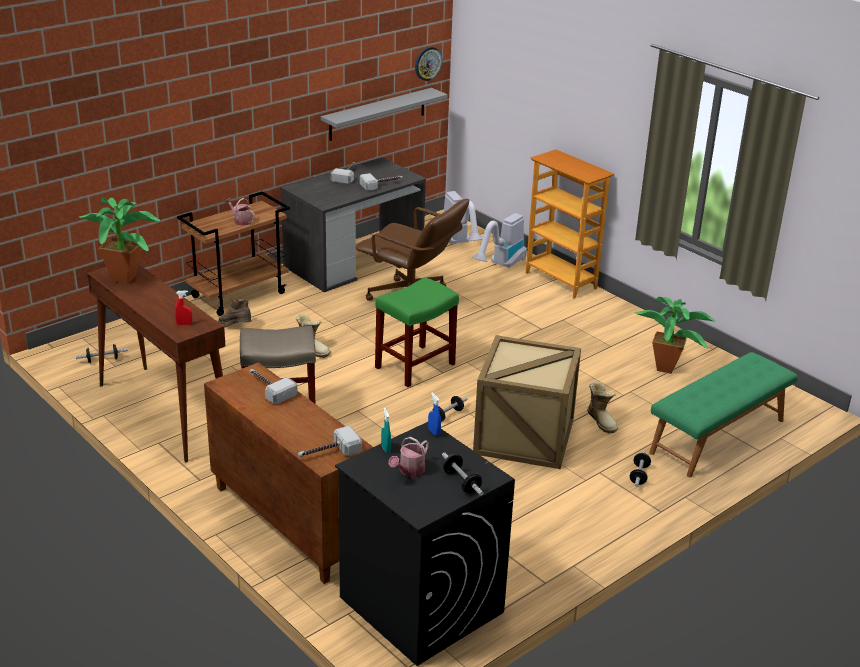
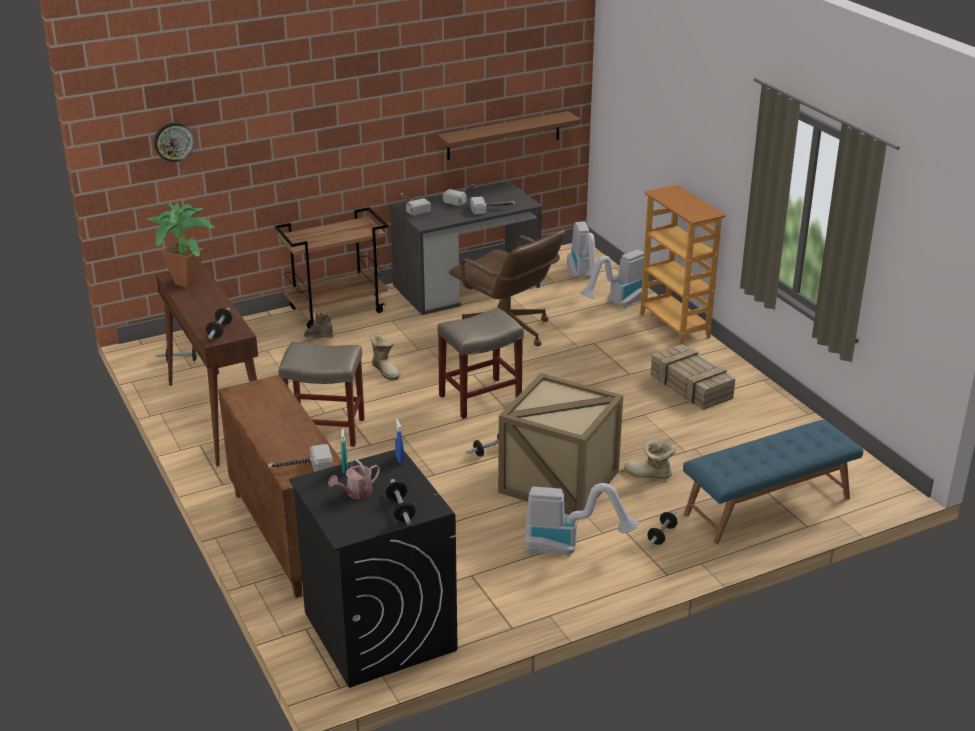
camera: 15 degrees right, 0 degrees up
red spray bottle [175,291,192,325] -> dumbbell [206,308,232,339]
watering can [224,198,255,226] -> none
hammer [250,369,298,404] -> hammer moved to [400,193,431,216]
grey shelf [321,88,448,141] -> brown shelf [437,111,581,160]
green stool [375,277,459,387] -> beige stool [437,308,524,419]
wall clock [415,47,442,81] -> wall clock moved to [154,122,195,162]
boot [587,381,618,434] -> boot turned 120 degrees clockwise [624,440,675,479]
potted plant [634,297,716,374] -> none
green bench [649,352,798,477] -> blue bench [683,420,863,544]
none -> vacuum cleaner [525,483,638,556]
none -> crate [651,344,735,410]

